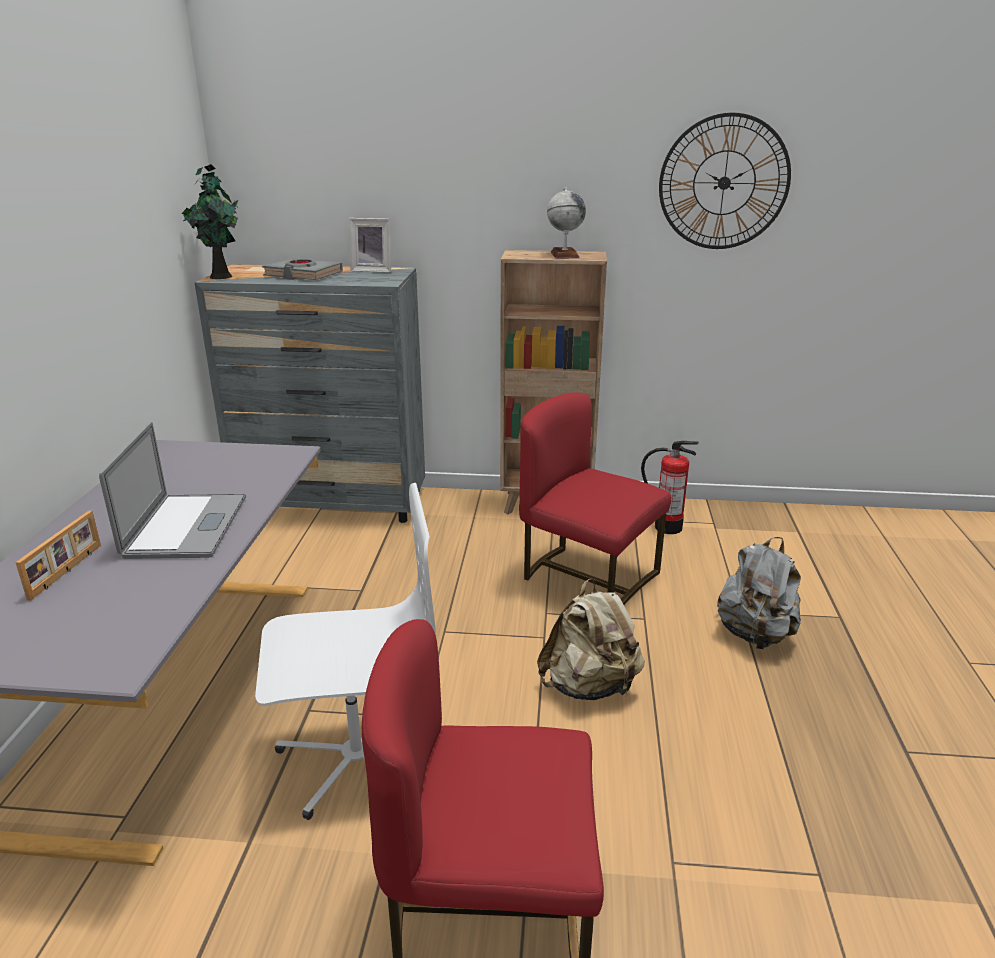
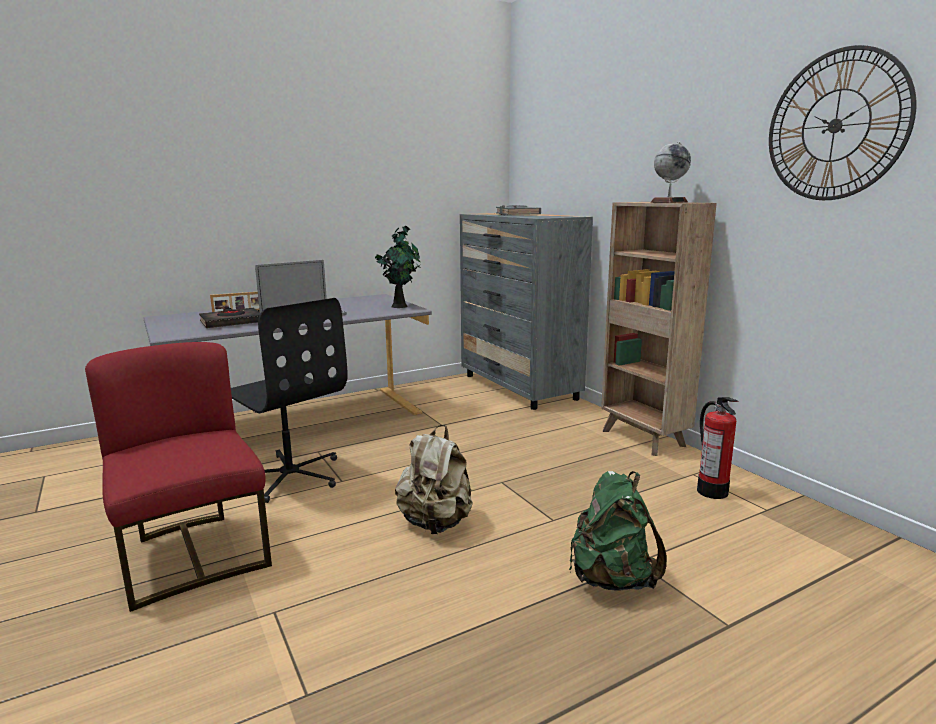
camera: 55 degrees right, 10 degrees down
potted plant [181,164,238,279] -> potted plant moved to [375,226,422,308]
white office chair [255,483,436,820] -> black office chair [231,298,348,503]
picture frame [349,218,391,273] -> none
red chair [519,392,671,605] -> none
grey backpack [717,537,801,649] -> green backpack [569,471,667,591]
none -> black book [199,308,260,328]

